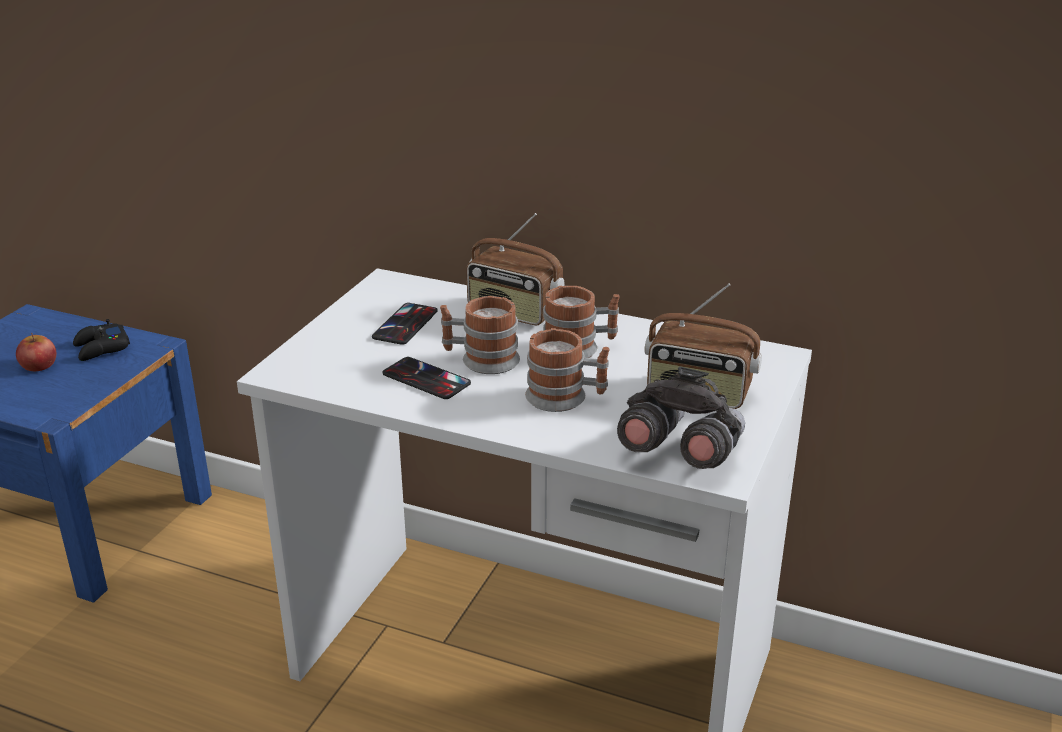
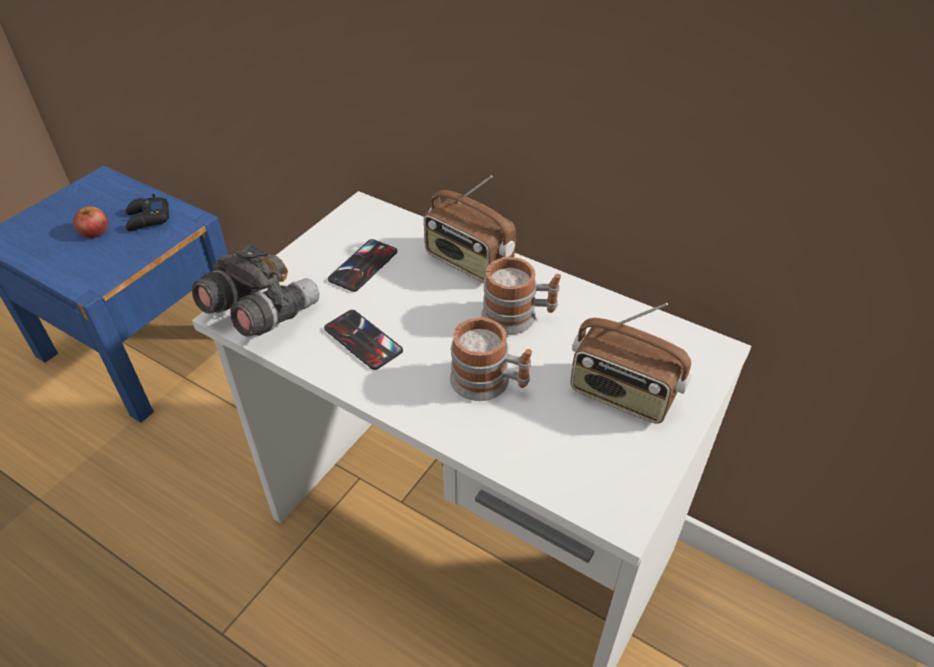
camera: 10 degrees right, 15 degrees up
mug [440,296,520,374] -> none
grey binoculars [617,366,745,469] -> grey binoculars moved to [192,243,319,337]

